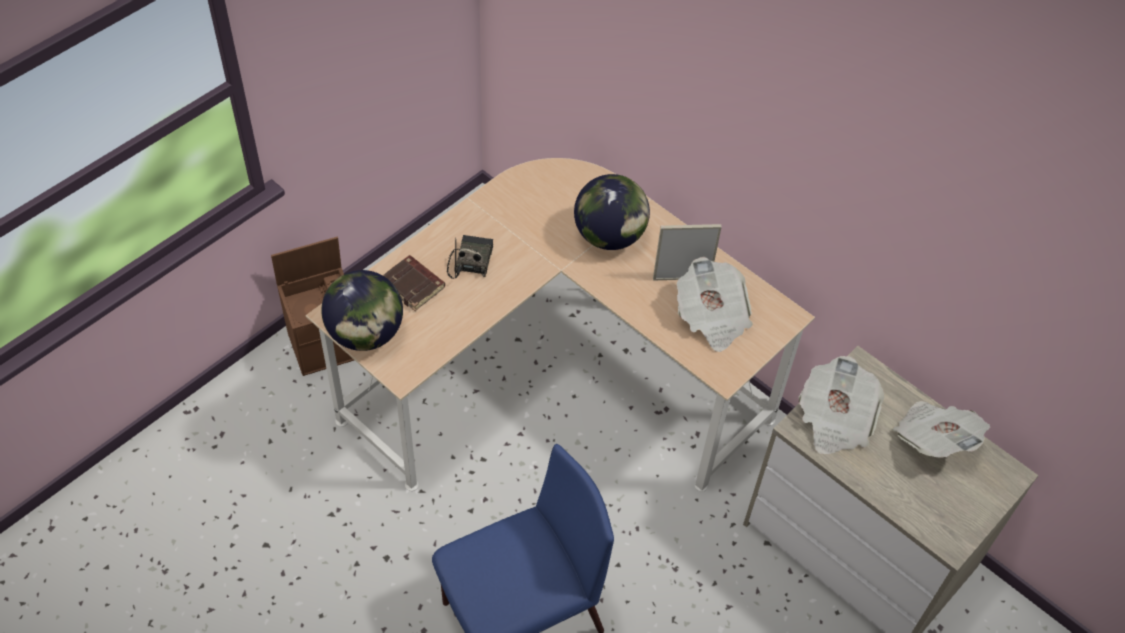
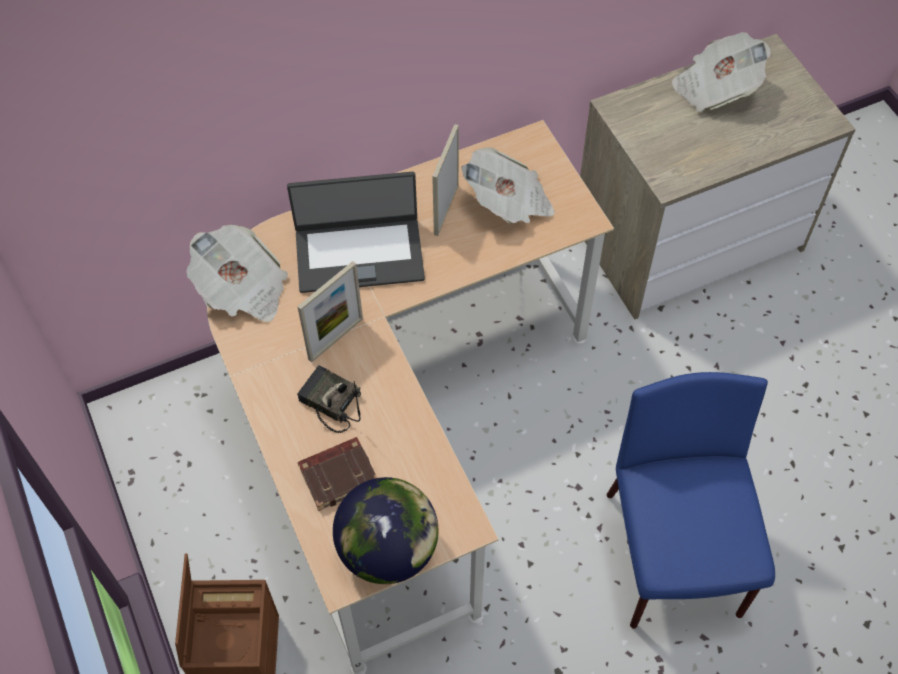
camera: 65 degrees left, 5 degrees up
globe [574,174,650,250] -> laptop [287,172,425,293]
newspaper [799,356,885,454] -> newspaper moved to [186,225,288,322]
none -> picture frame [297,261,363,363]

